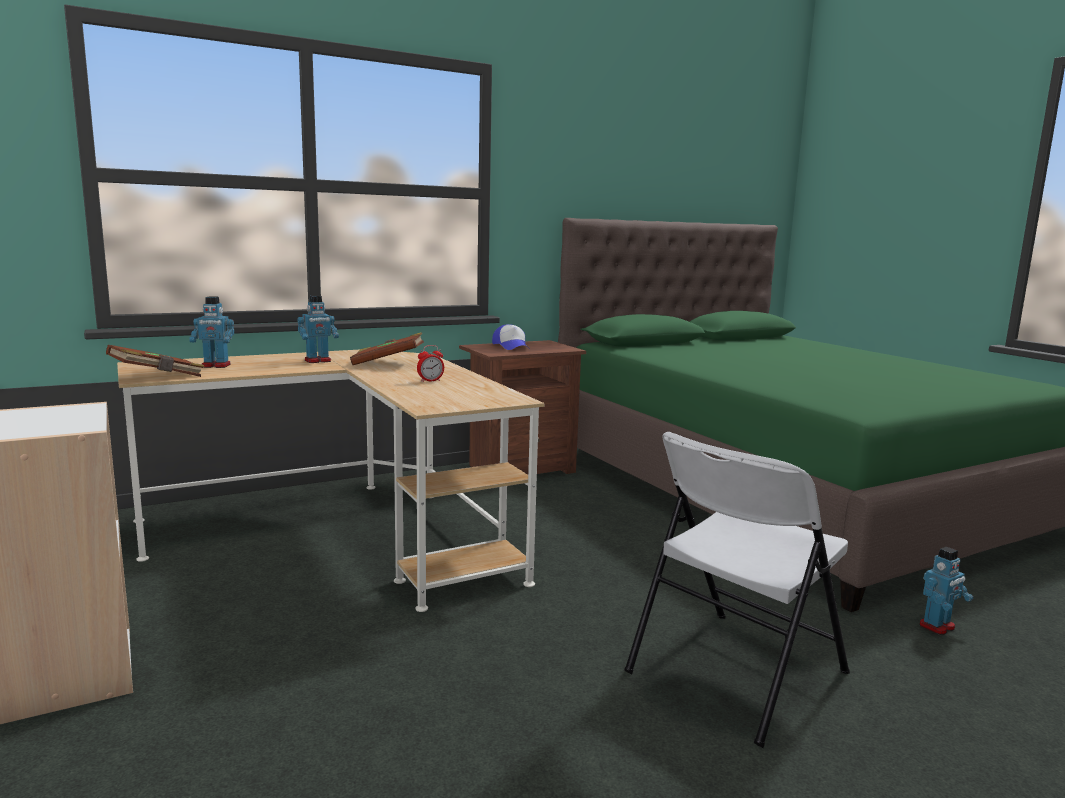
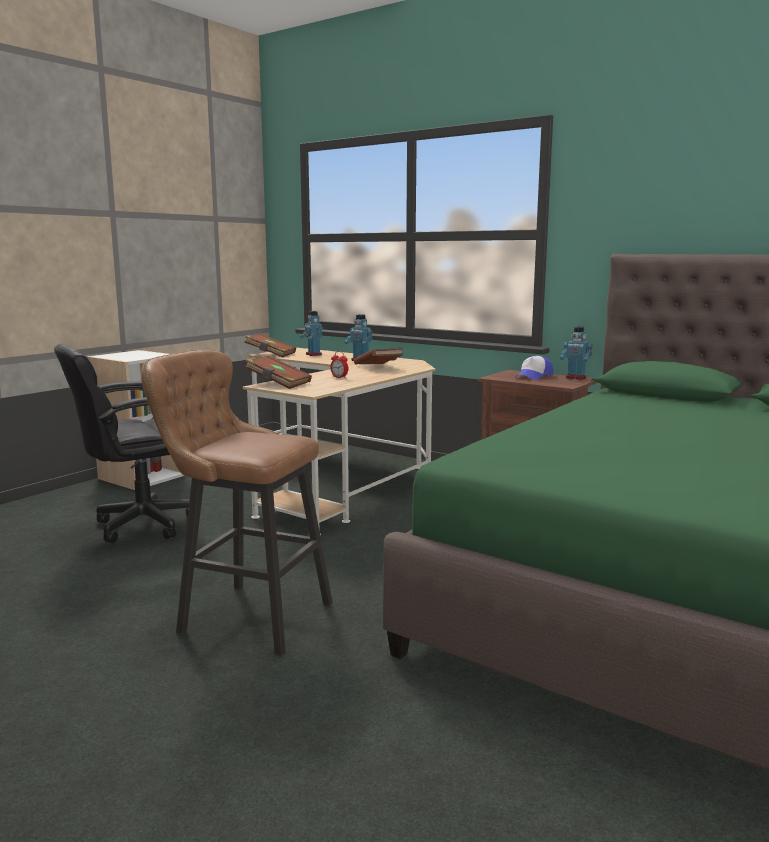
camera: 65 degrees right, 0 degrees up
white chair [624,432,850,748] -> brown stool [141,350,333,656]
toy robot [920,547,973,635] -> toy robot moved to [560,326,593,380]
none -> black office chair [54,343,190,543]
none -> brown book [245,356,312,389]

